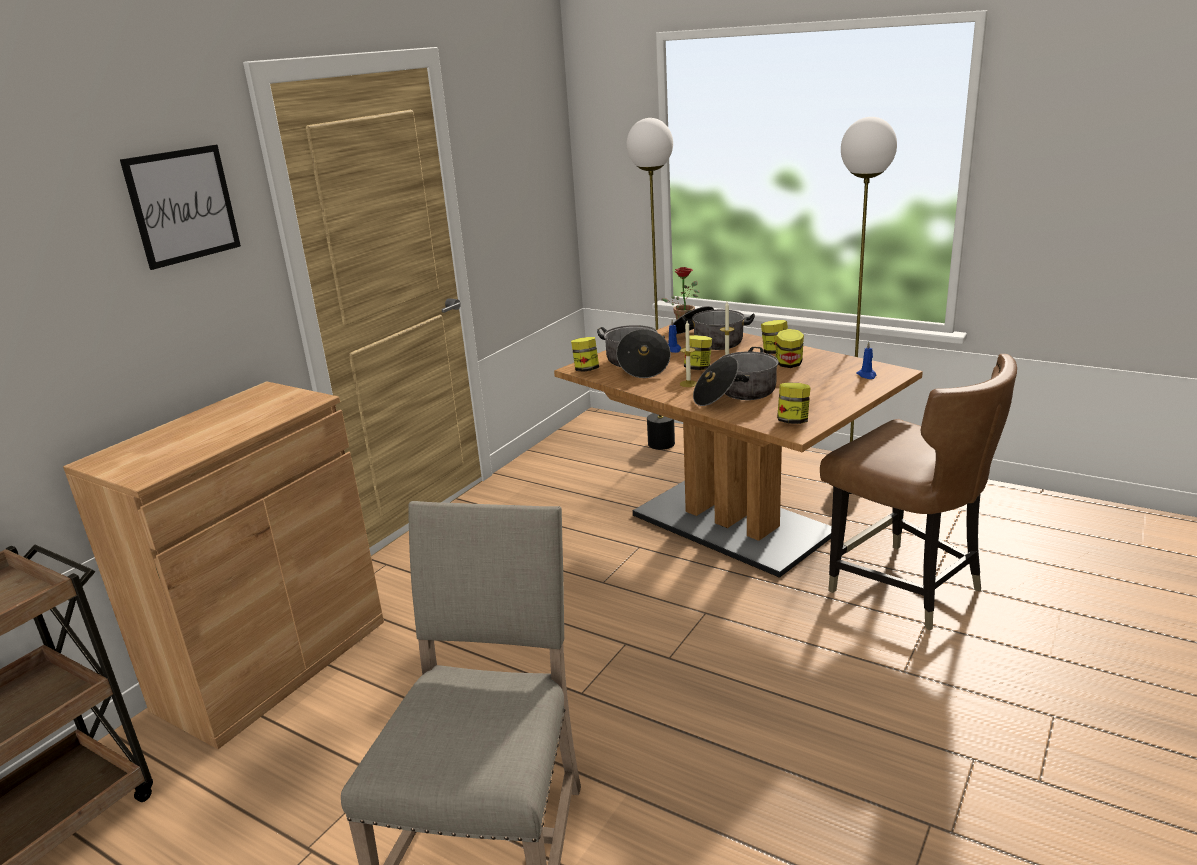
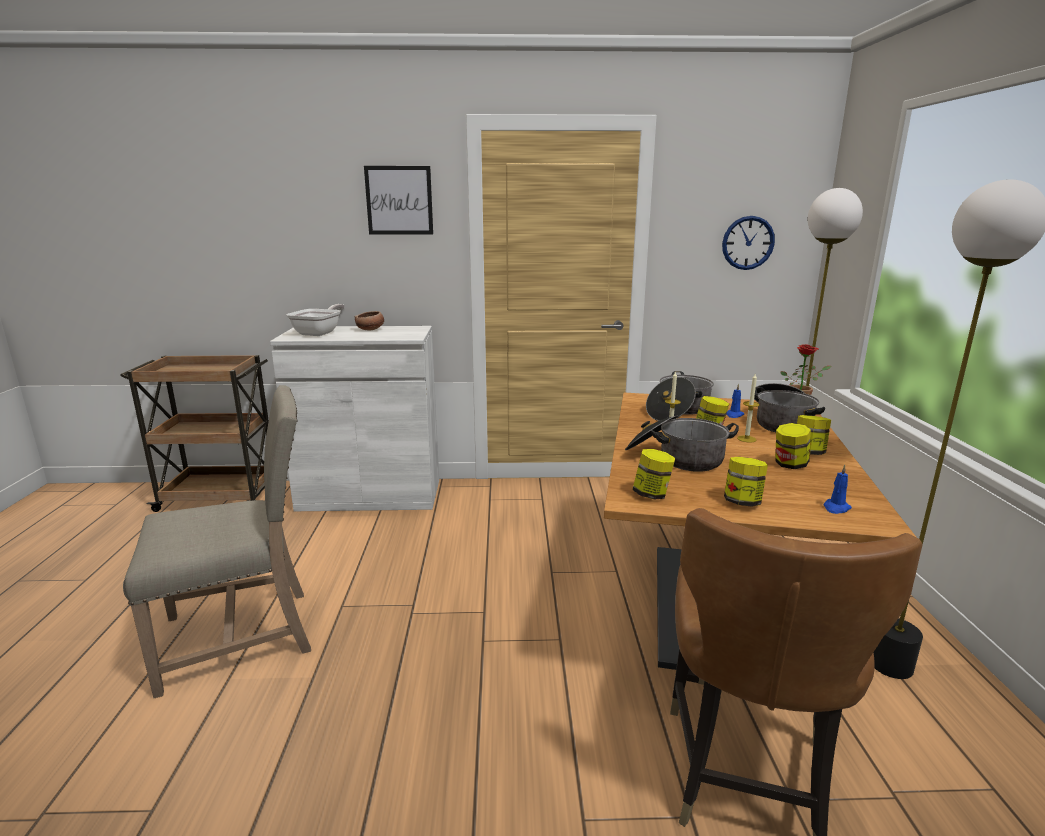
camera: 55 degrees right, 5 degrees down
brown cabinet [63,381,384,749] -> white cabinet [270,326,439,511]
jar [571,337,599,371] -> jar moved to [724,457,768,506]
none -> frying pan [286,304,344,336]
none -> bowl [355,311,384,330]
none -> wall clock [722,216,775,270]

